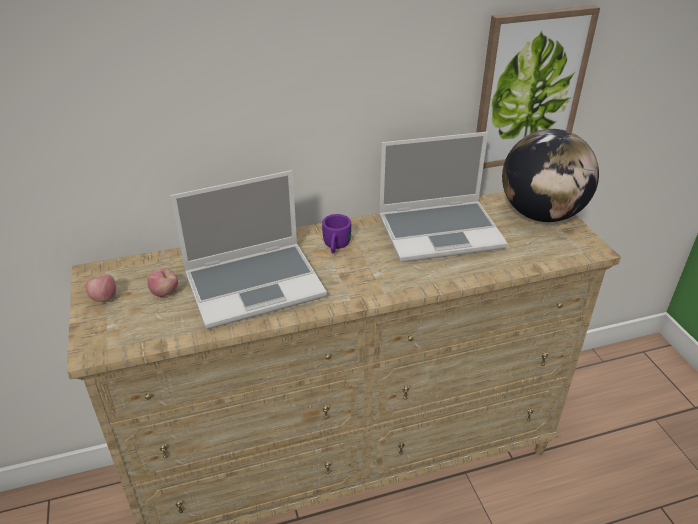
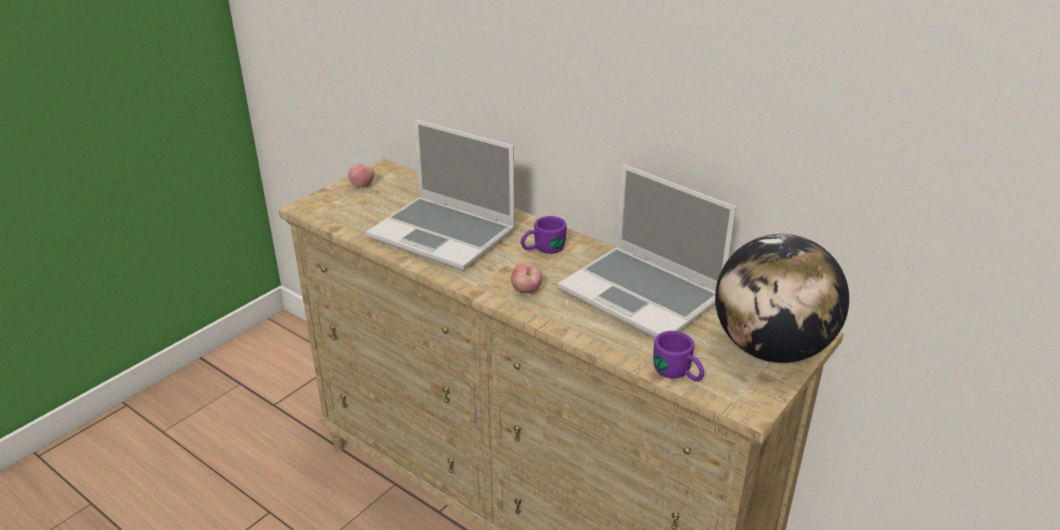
camera: 55 degrees right, 5 degrees down
apple [147,268,178,297] -> apple moved to [511,263,542,293]
picture [476,5,600,169] -> none
none -> purple mug [653,331,704,381]

